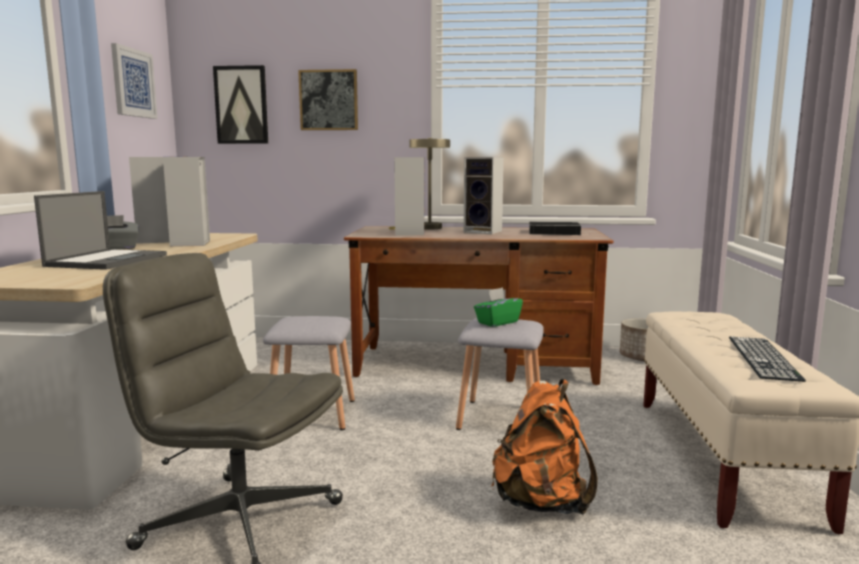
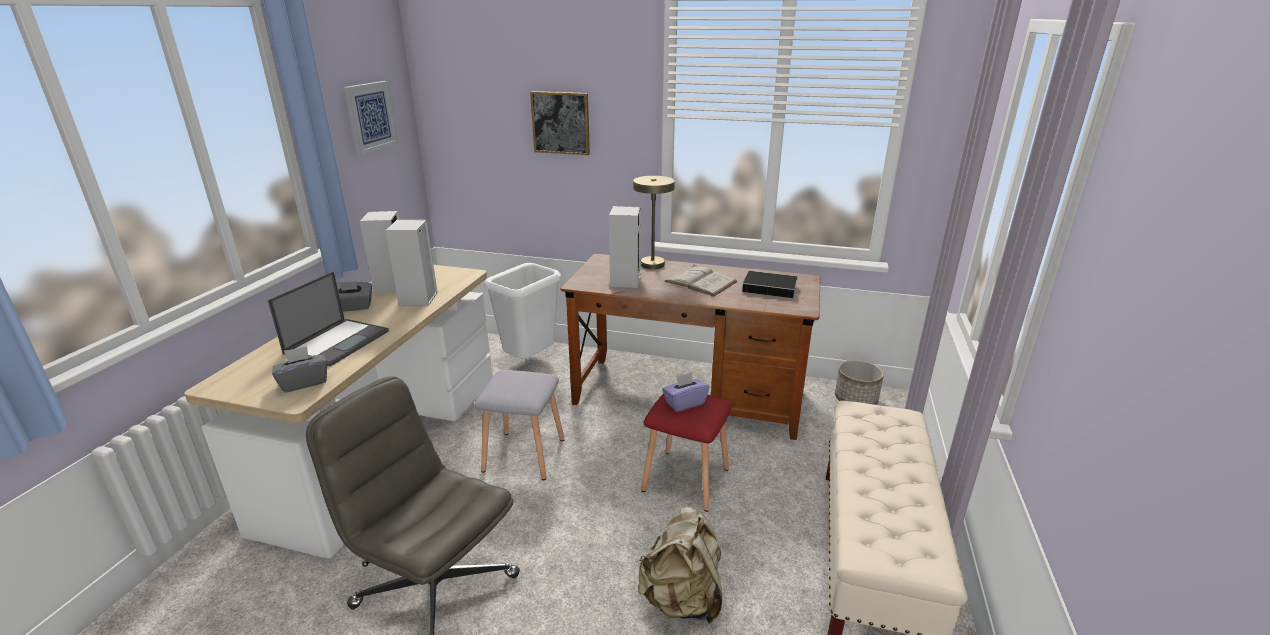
camera: 10 degrees right, 15 degrees up
picture [213,65,268,144] -> none
grey stool [456,318,544,430] -> red stool [641,393,732,512]
speaker [464,157,504,234] -> white book [664,265,738,296]
green tissue box [474,288,523,327] -> purple tissue box [662,372,709,412]
orange backpack [491,379,598,515] -> beige backpack [638,507,722,624]
keyboard [729,336,806,382] -> none
none -> grey tissue box [272,346,327,392]
none -> white trash can [484,263,561,359]

